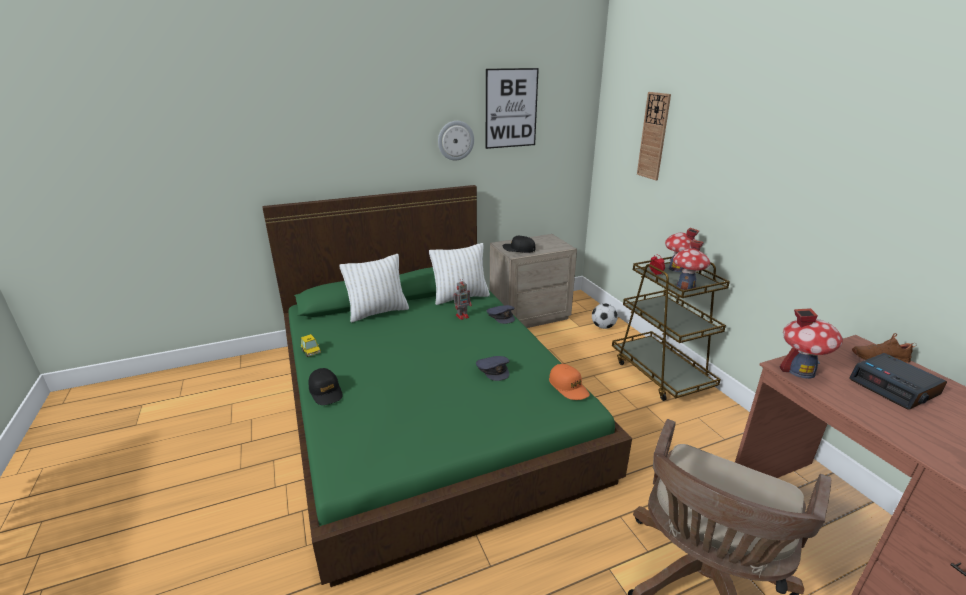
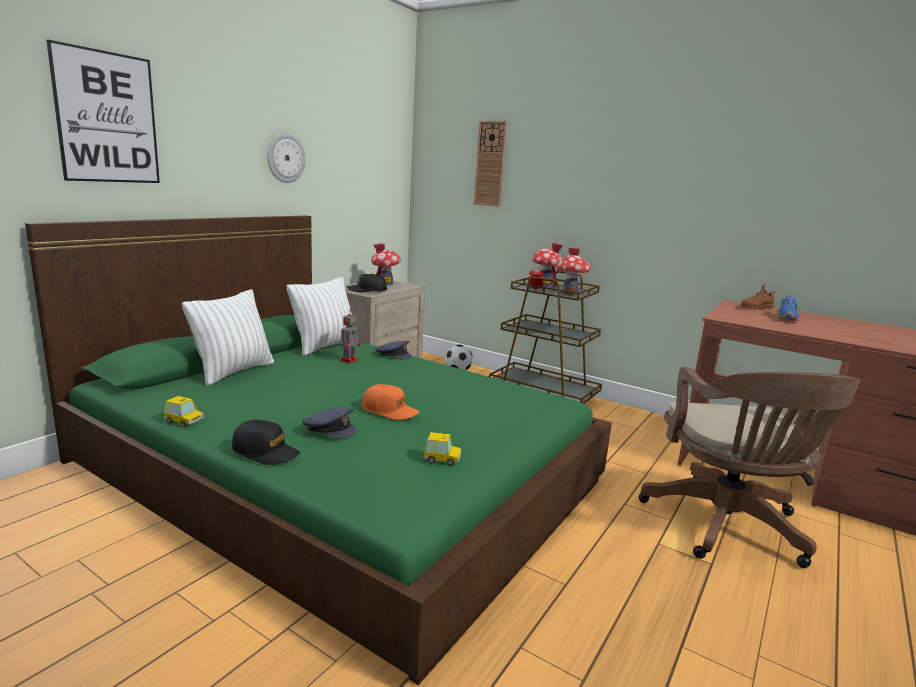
camera: 35 degrees left, 10 degrees down
grey cap [476,356,509,381] -> grey cap moved to [303,407,357,438]
picture [486,68,539,149] -> picture moved to [46,39,160,183]
orange cap [549,364,590,400] -> orange cap moved to [362,384,419,420]
toy house [780,308,843,379] -> toy house moved to [371,243,401,285]
alarm clock [849,353,947,410] -> blue shoe [778,295,799,321]
none -> toy car [423,432,461,466]

